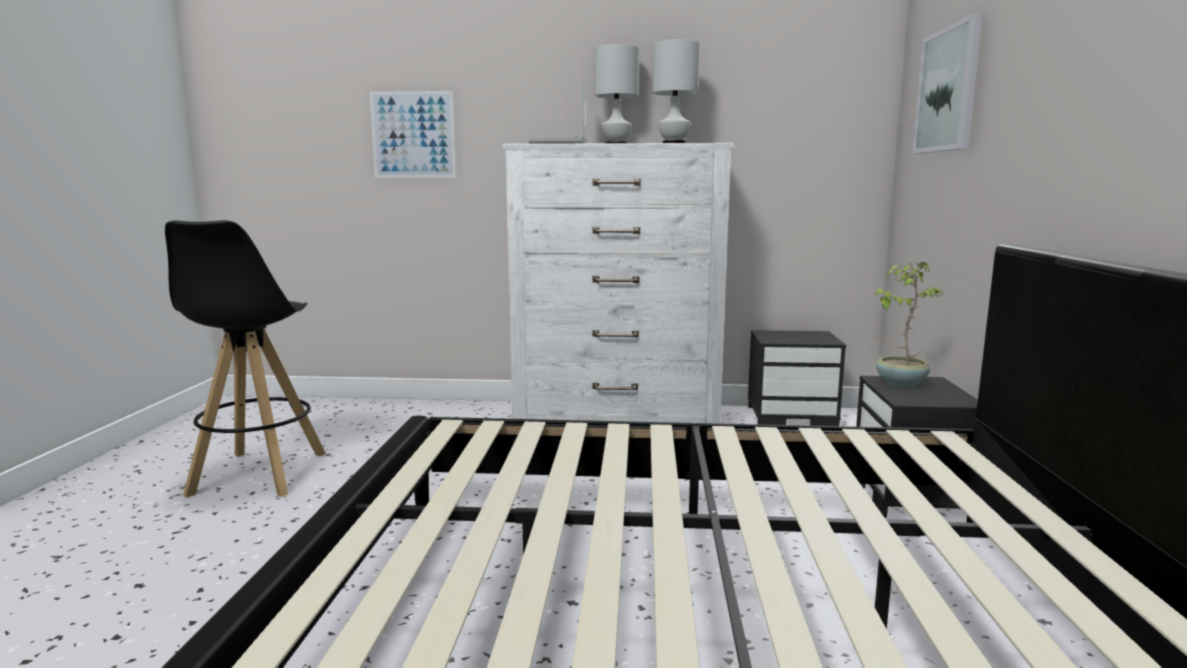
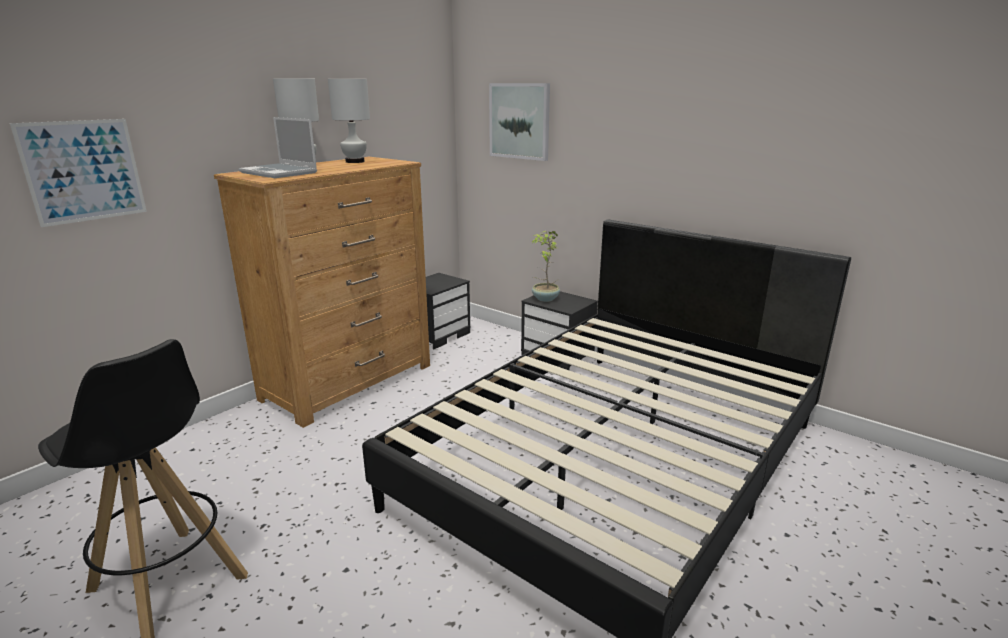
camera: 55 degrees left, 10 degrees up
white dresser [502,143,734,424] -> brown dresser [214,157,430,428]

